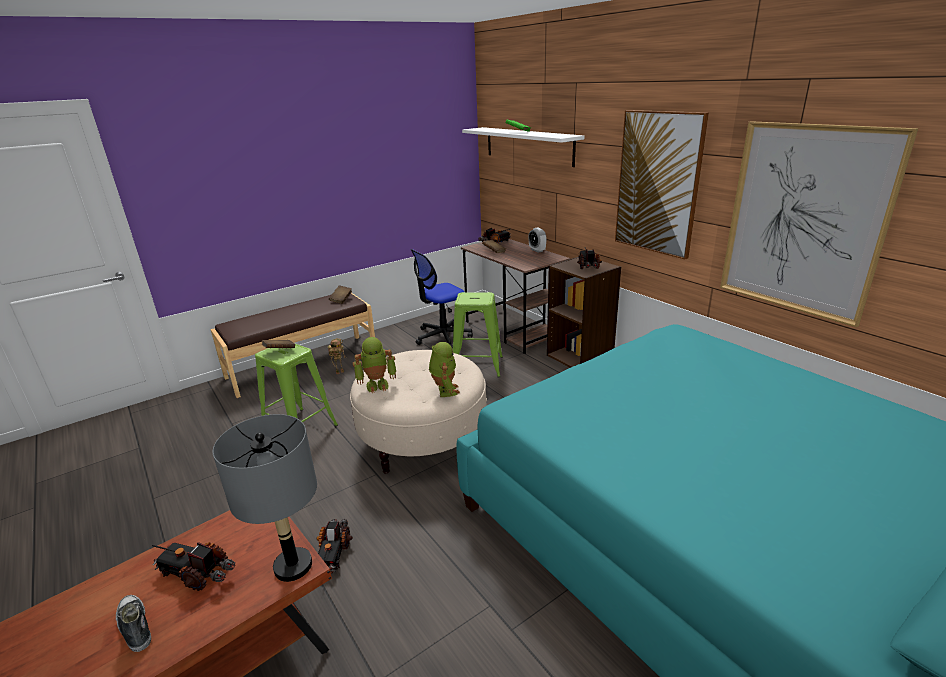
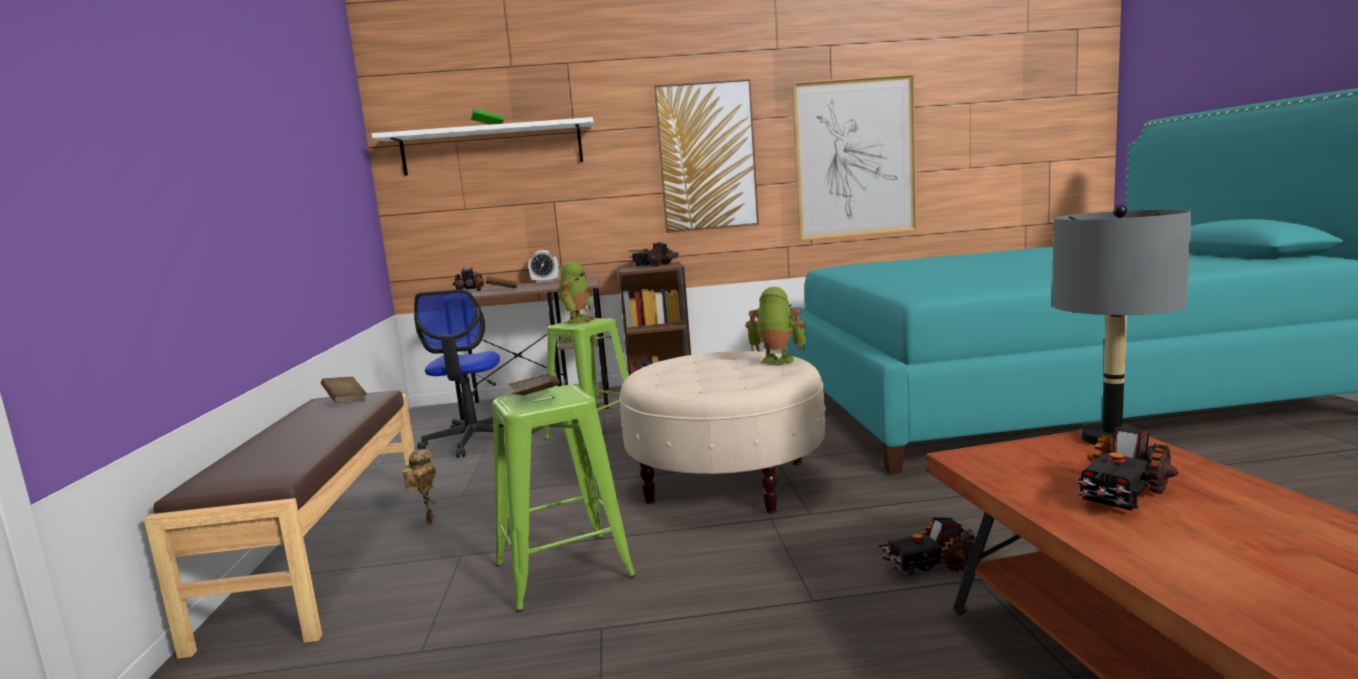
camera: 60 degrees left, 15 degrees down
shoe [116,595,151,652] -> none
toy truck [316,519,353,574] -> toy truck turned 135 degrees clockwise [879,517,977,576]
toy robot [353,337,397,393] -> toy robot moved to [559,261,595,324]

